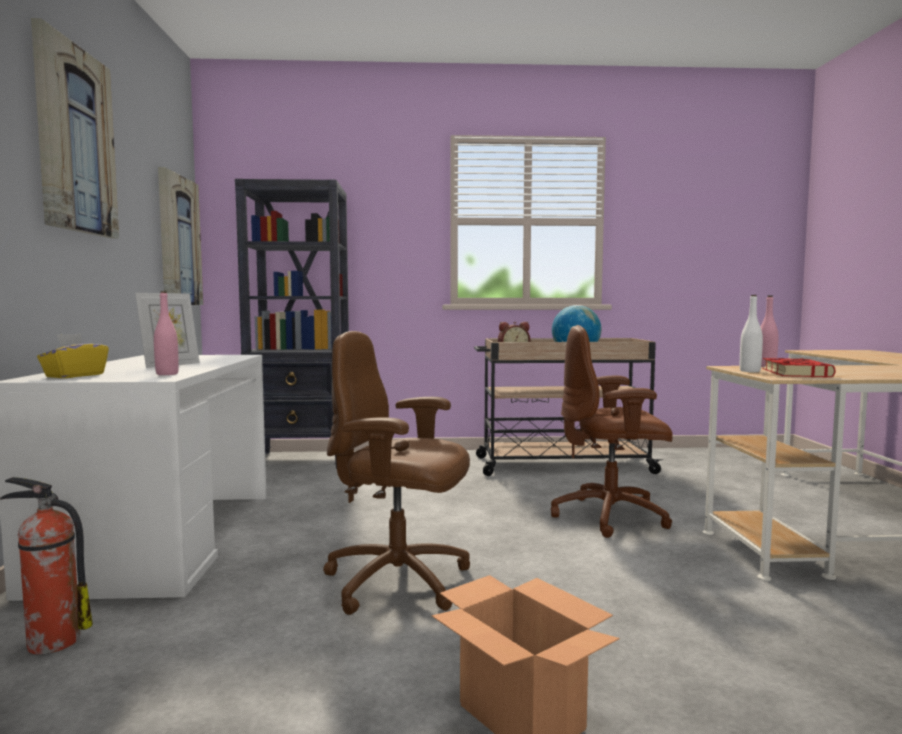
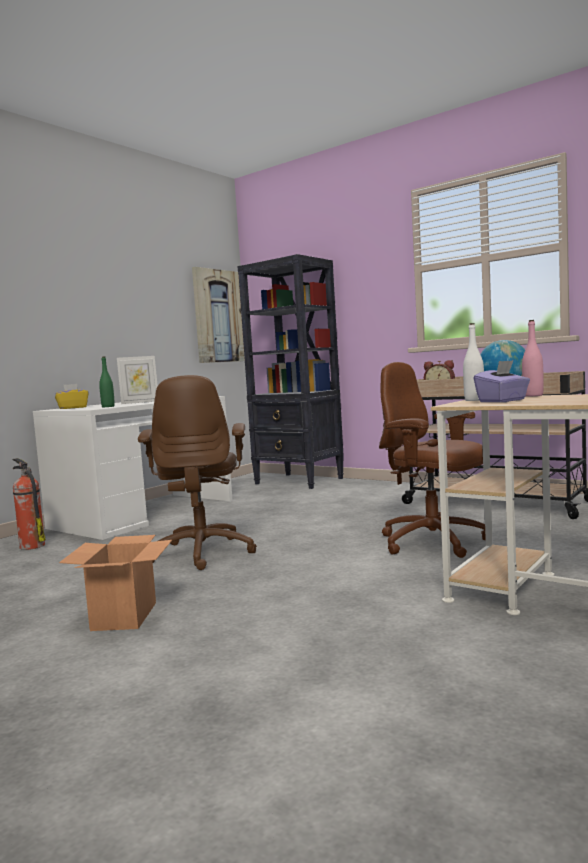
camera: 40 degrees right, 0 degrees up
picture [31,18,119,239] -> none
pink bottle [154,291,179,375] -> green bottle [99,357,115,407]
brown office chair [323,331,470,615] -> brown office chair turned 150 degrees counterclockwise [138,375,257,570]
red book [763,358,836,378] -> purple tissue box [474,360,530,402]

